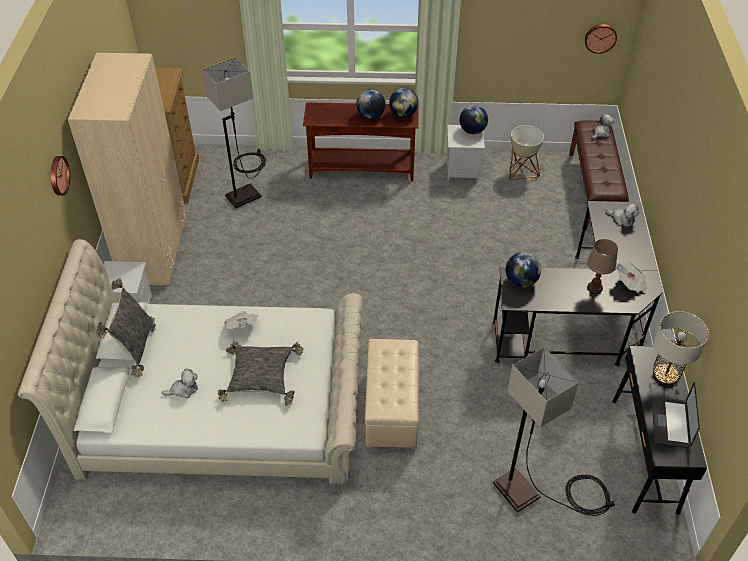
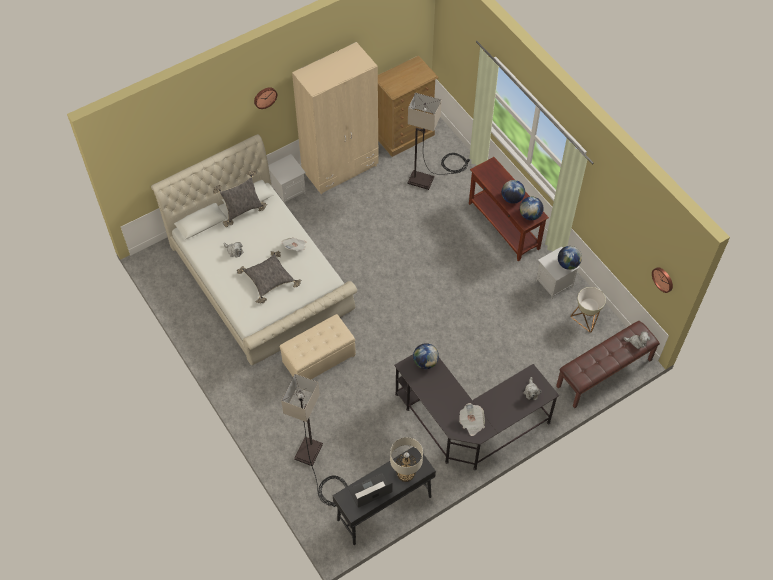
camera: 55 degrees right, 10 degrees up
brown table lamp [587,239,618,294] -> none

